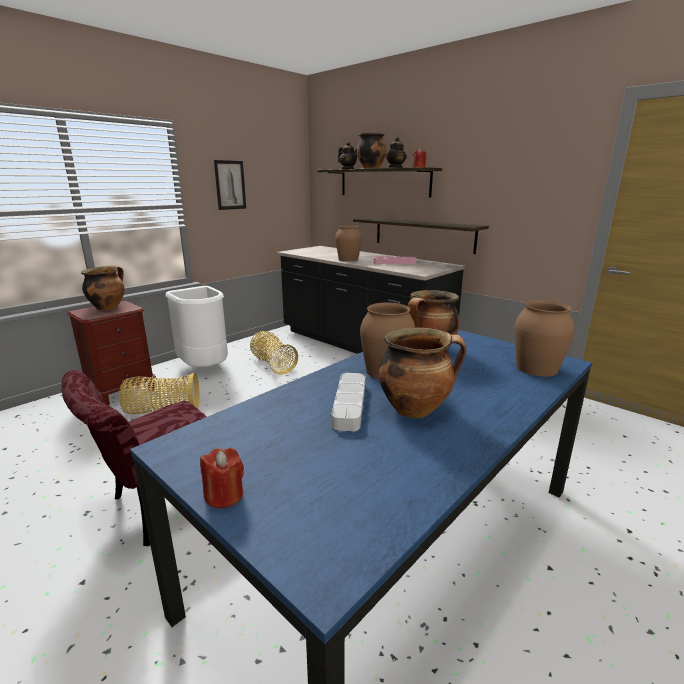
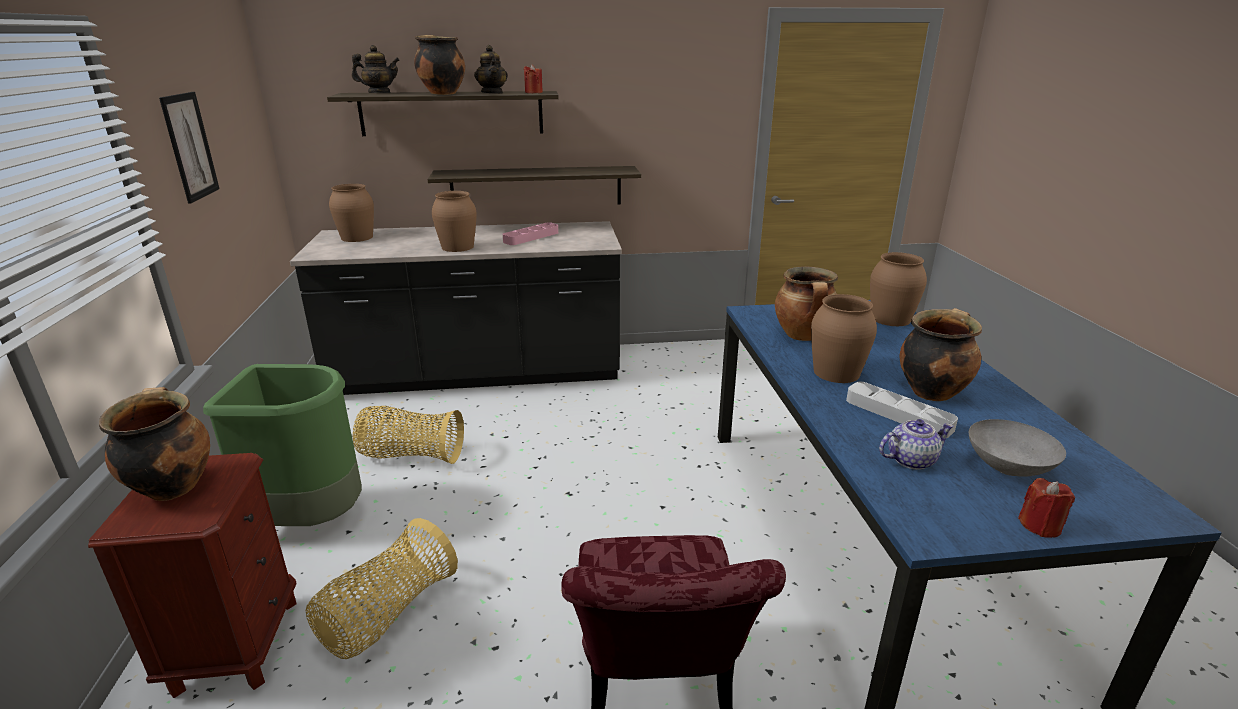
camera: 50 degrees left, 5 degrees up
white trash can [165,286,228,367] -> green trash can [203,364,362,526]
none -> brown vase [329,184,374,242]
none -> teapot [879,419,954,470]
none -> grey bowl [969,419,1066,477]

